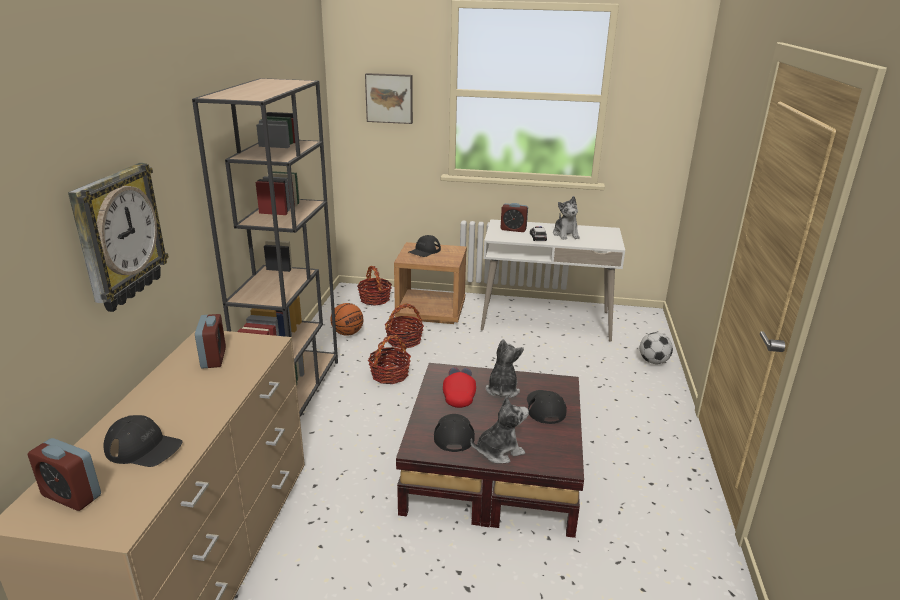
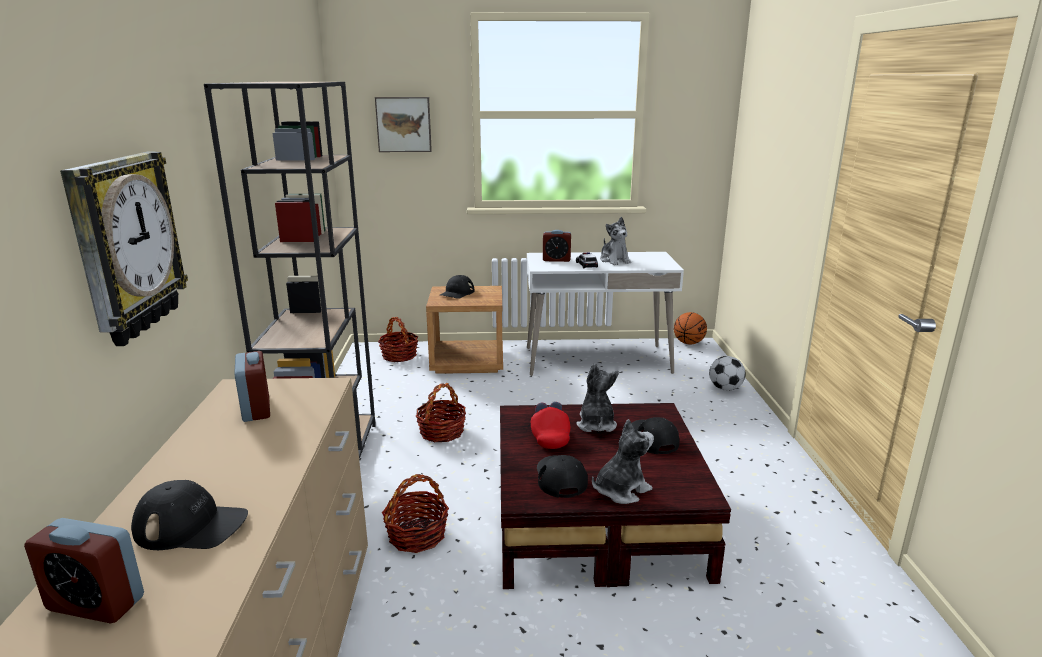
camera: 10 degrees left, 5 degrees down
basketball [331,303,363,336] -> basketball moved to [674,312,707,345]
basket [385,303,424,348] -> basket moved to [382,474,449,553]

